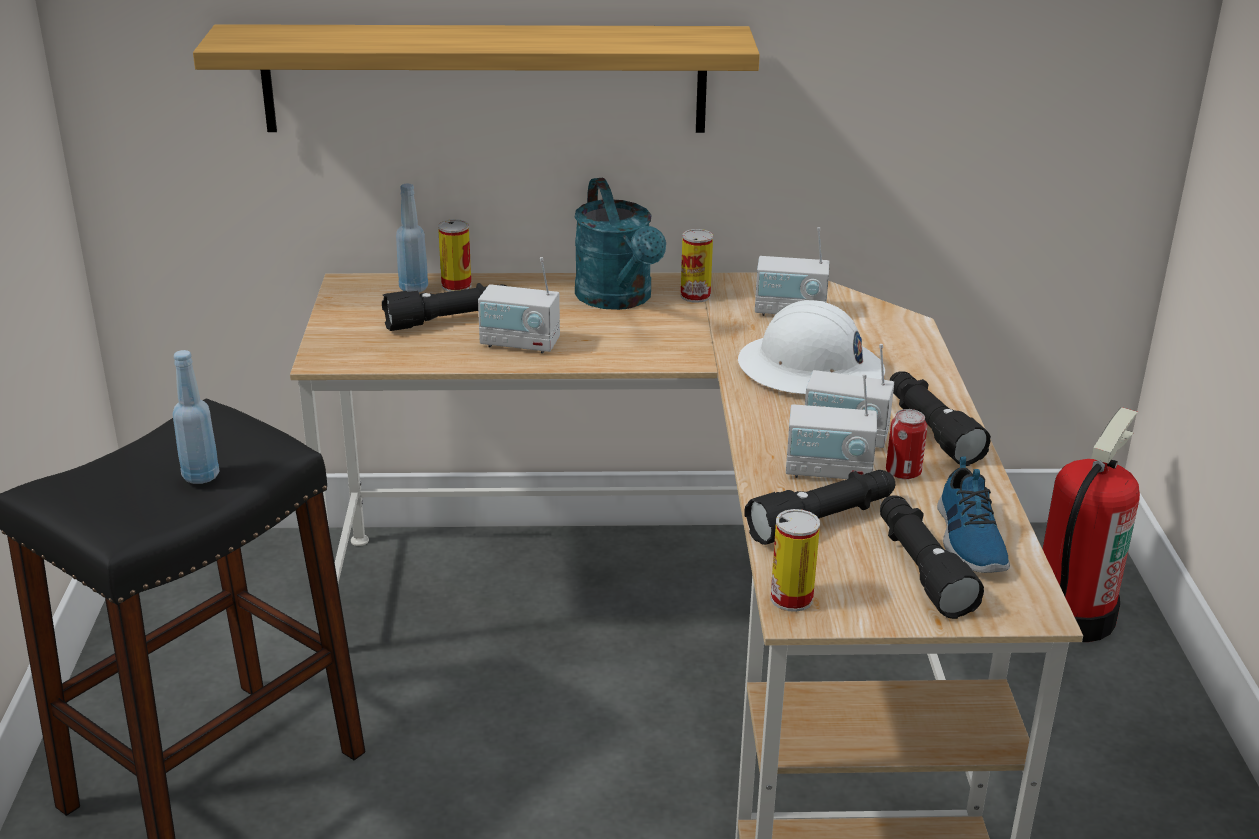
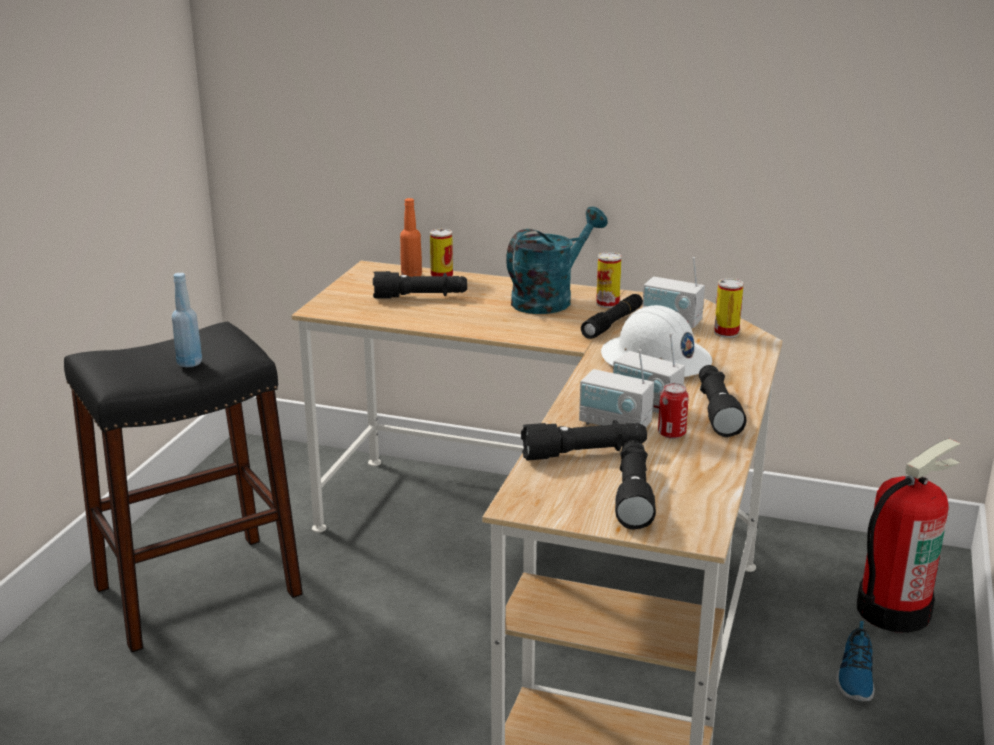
camera: 20 degrees right, 5 degrees down
shelf [193,24,760,133] -> none
blue bottle [396,184,428,292] -> orange bottle [400,198,422,277]
radio [478,257,560,354] -> none
turquoise watering can [575,177,666,310] -> turquoise watering can turned 135 degrees counterclockwise [506,207,608,314]
can [771,509,820,612] -> can moved to [714,278,744,338]
shoe [937,456,1010,573] -> shoe moved to [836,621,875,701]
none -> black flashlight [581,294,643,339]

